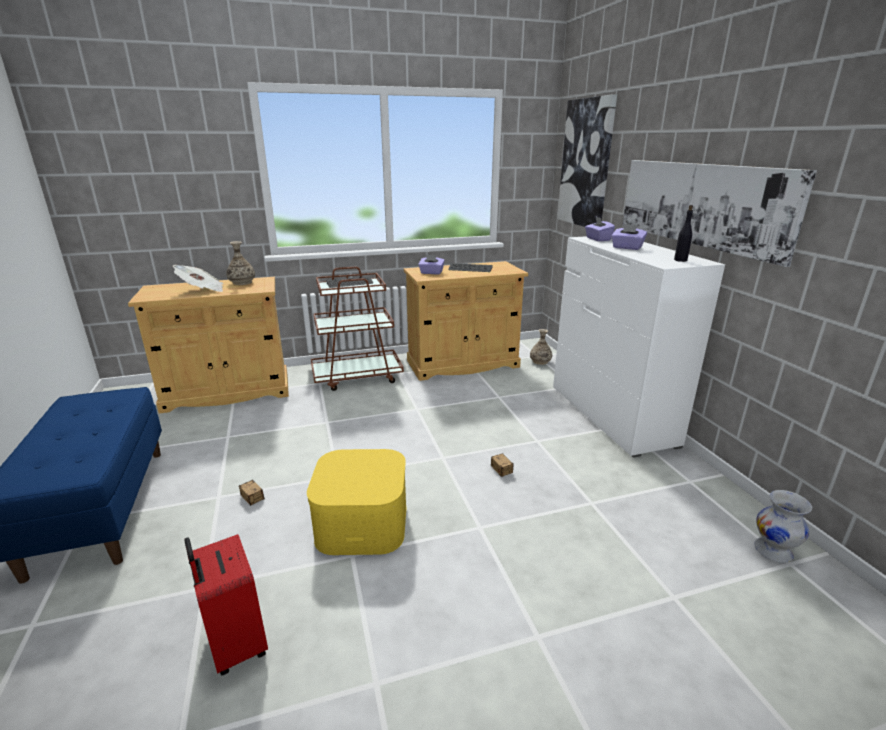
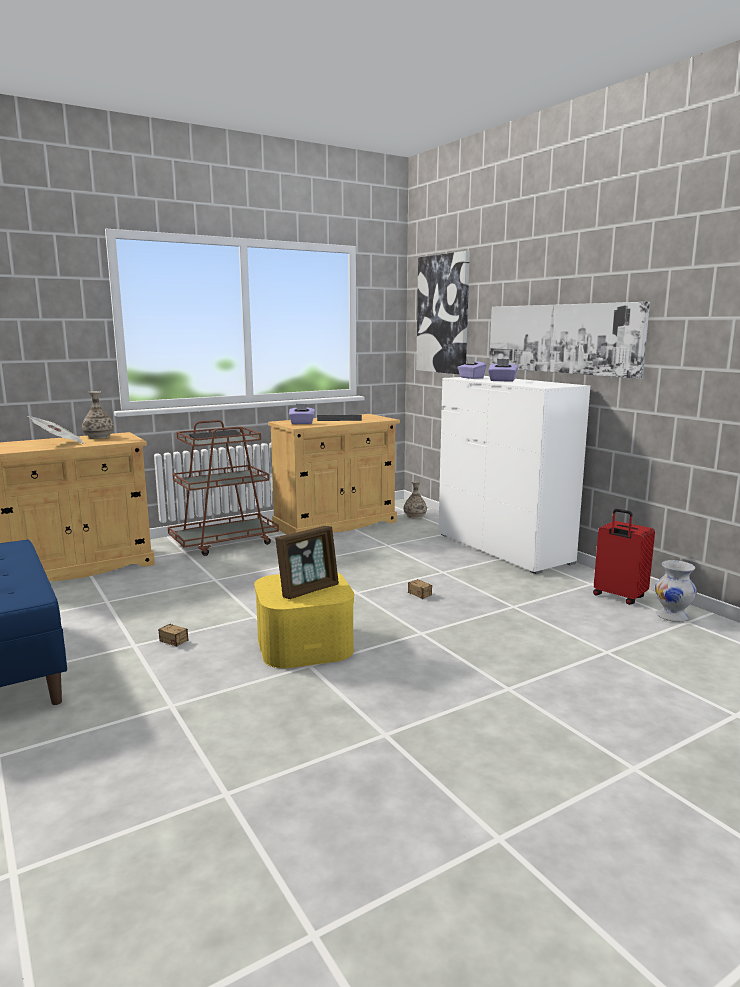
camera: 15 degrees left, 10 degrees down
red suitcase [184,534,268,676] -> red suitcase moved to [593,509,655,605]
black bottle [674,205,693,262] -> none
none -> picture frame [275,526,339,599]

